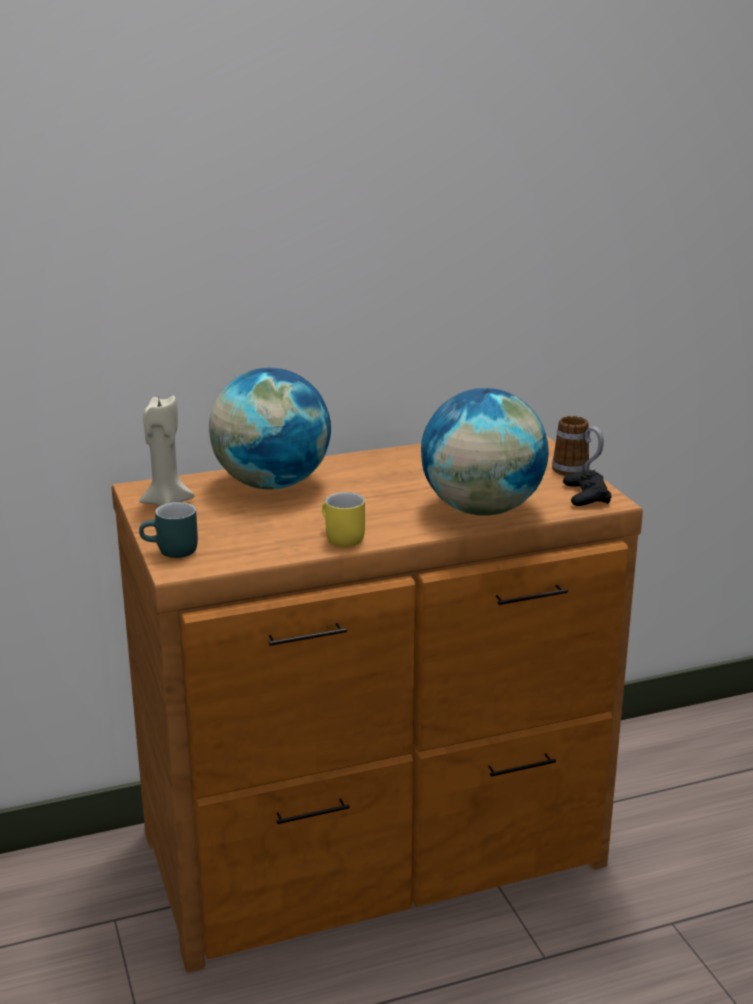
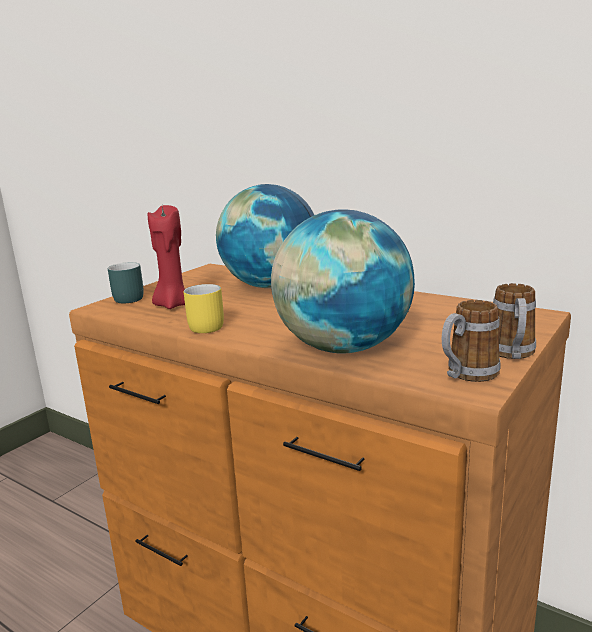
camera: 55 degrees right, 5 degrees down
beige candle [139,394,194,506] -> none
black game controller [563,470,611,506] -> mug [442,300,500,382]
none -> red candle [148,205,185,309]

